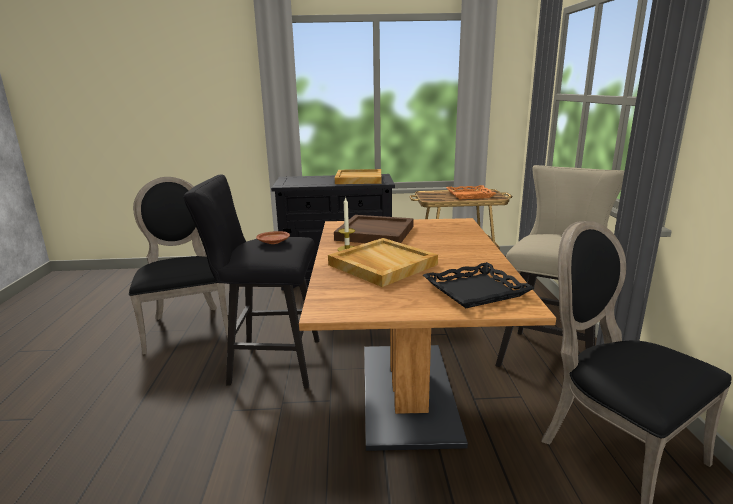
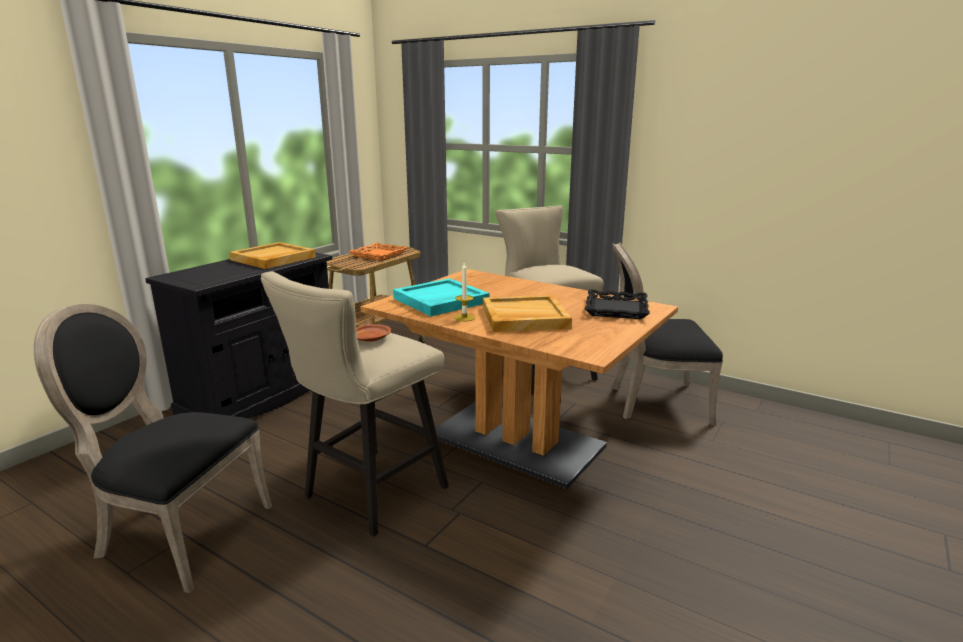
camera: 55 degrees left, 0 degrees up
black stool [183,175,320,388] -> beige stool [260,271,449,537]
brown tray [334,215,414,243] -> turquoise tray [393,278,490,316]

